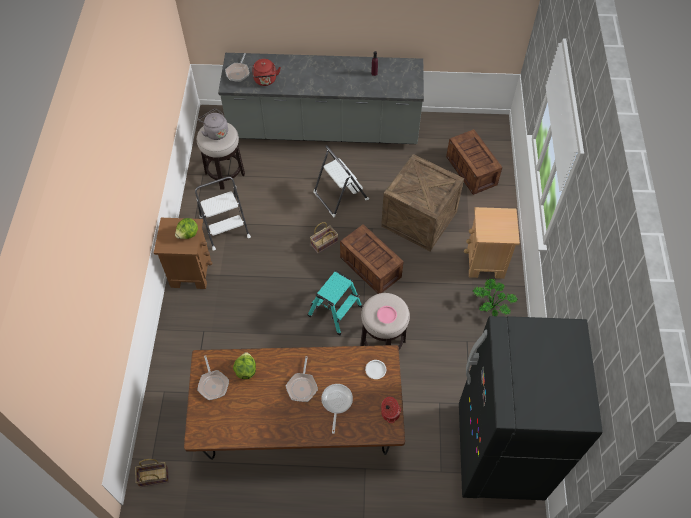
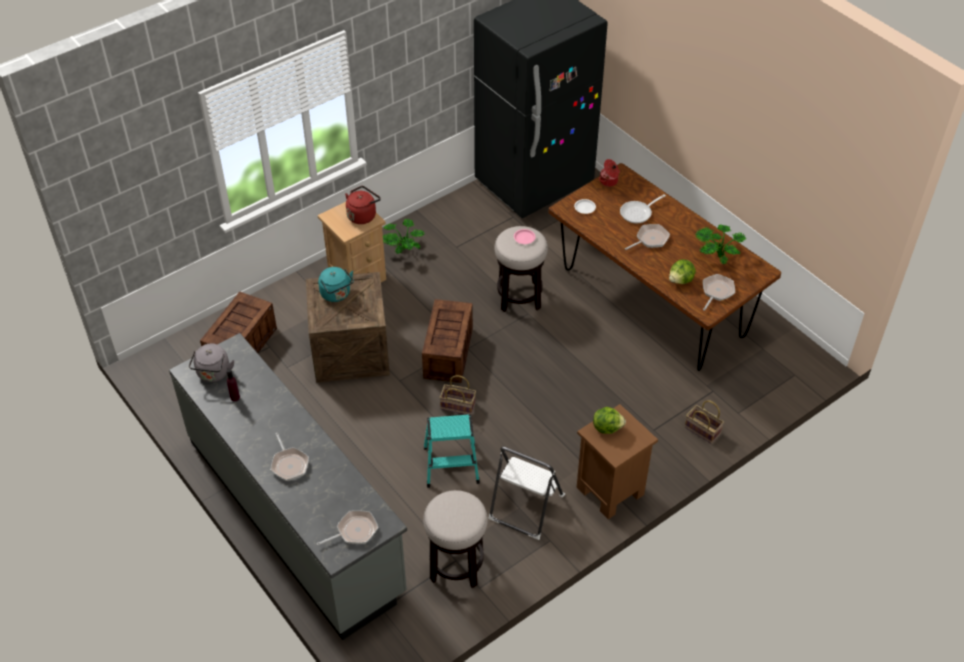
camera: 130 degrees left, 10 degrees down
basket [135,459,169,487] -> basket moved to [685,400,724,444]
grey kettle [198,108,228,140] -> grey kettle moved to [189,343,235,382]
red kettle [252,59,281,86] -> red kettle moved to [345,186,381,224]
turquoise step ladder [307,270,363,336] -> turquoise step ladder moved to [424,414,480,488]
white step ladder [313,145,369,217] -> none
none -> frying pan [271,433,309,481]
none -> turquoise kettle [318,267,354,302]
none -> potted plant [695,225,746,265]

